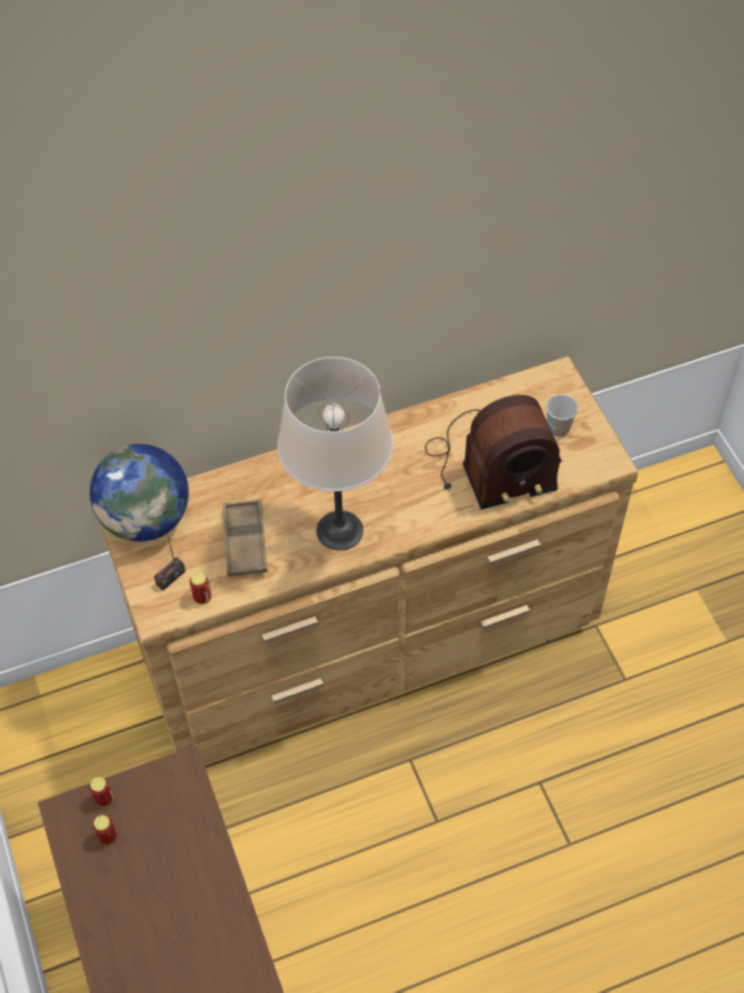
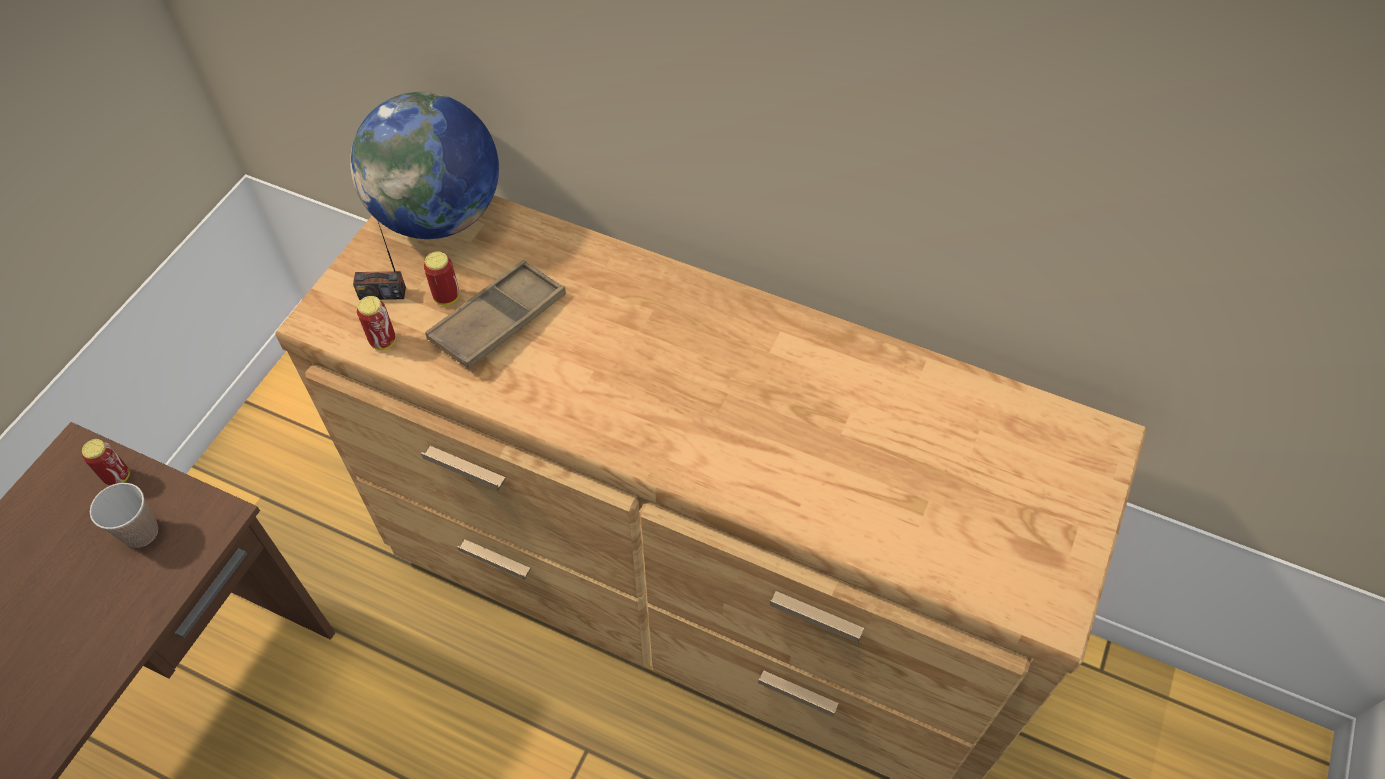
camera: 45 degrees right, 0 degrees up
can [93,815,117,845] -> can moved to [424,251,460,305]
beige table lamp [278,357,393,551] -> none
radio [425,395,562,509] -> none
cup [546,394,578,437] -> cup moved to [90,483,158,548]

